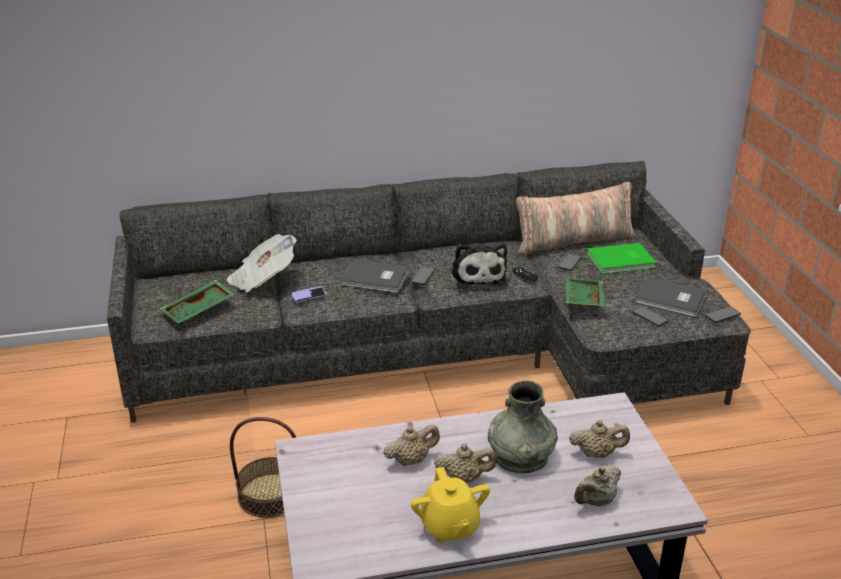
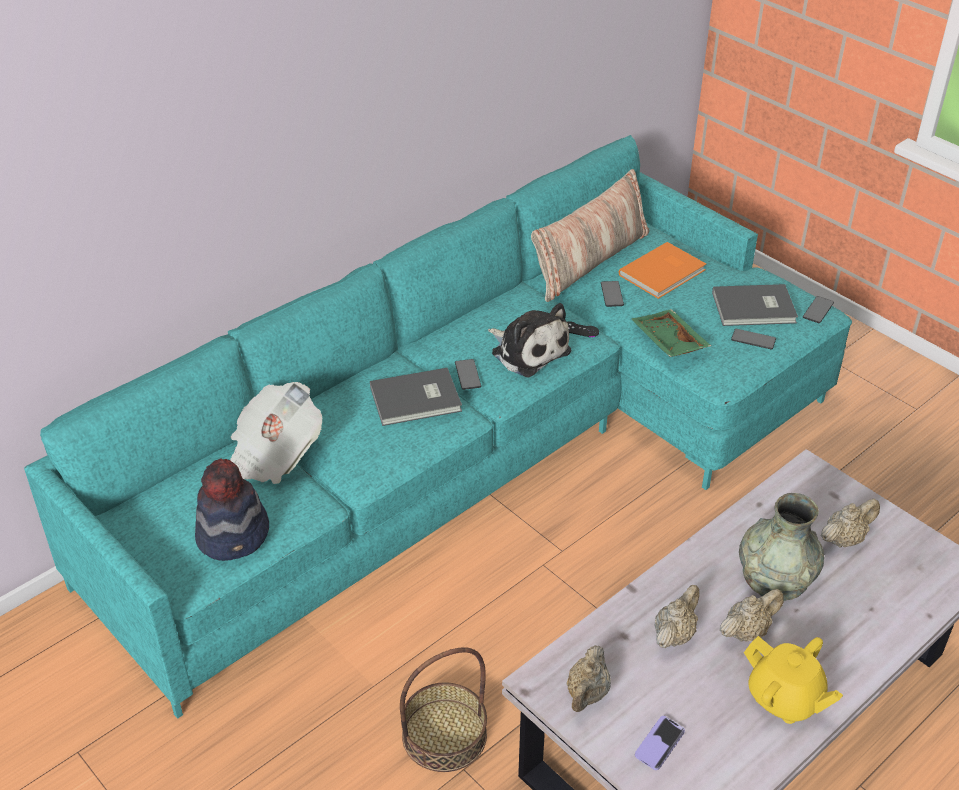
camera: 30 degrees left, 10 degrees up
grey sofa [107,161,751,423] -> turquoise sofa [24,135,852,719]
green tray [160,280,234,324] -> hat [195,459,269,561]
phone [292,286,327,303] -> phone moved to [635,716,685,770]
beige teapot [574,466,621,506] -> beige teapot moved to [566,645,611,712]
green book [587,243,657,274] -> orange book [619,242,706,299]

